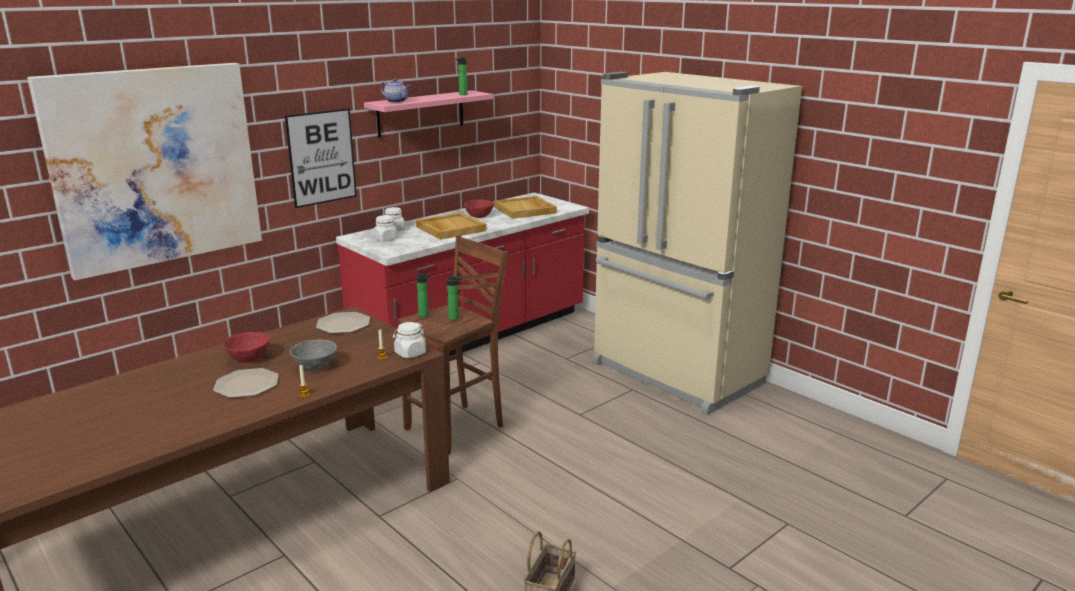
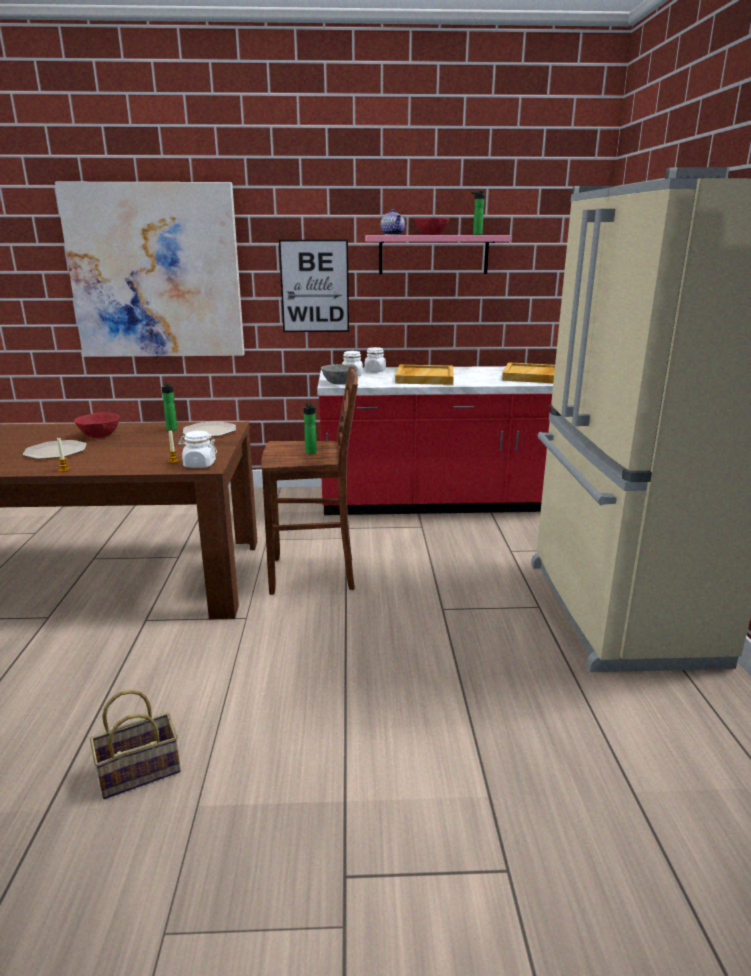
camera: 40 degrees right, 0 degrees up
grey bowl [290,339,337,371] -> grey bowl moved to [321,364,357,384]
bottle [416,273,431,317] -> bottle moved to [161,383,178,431]
red bowl [464,200,494,218] -> red bowl moved to [414,218,449,235]

